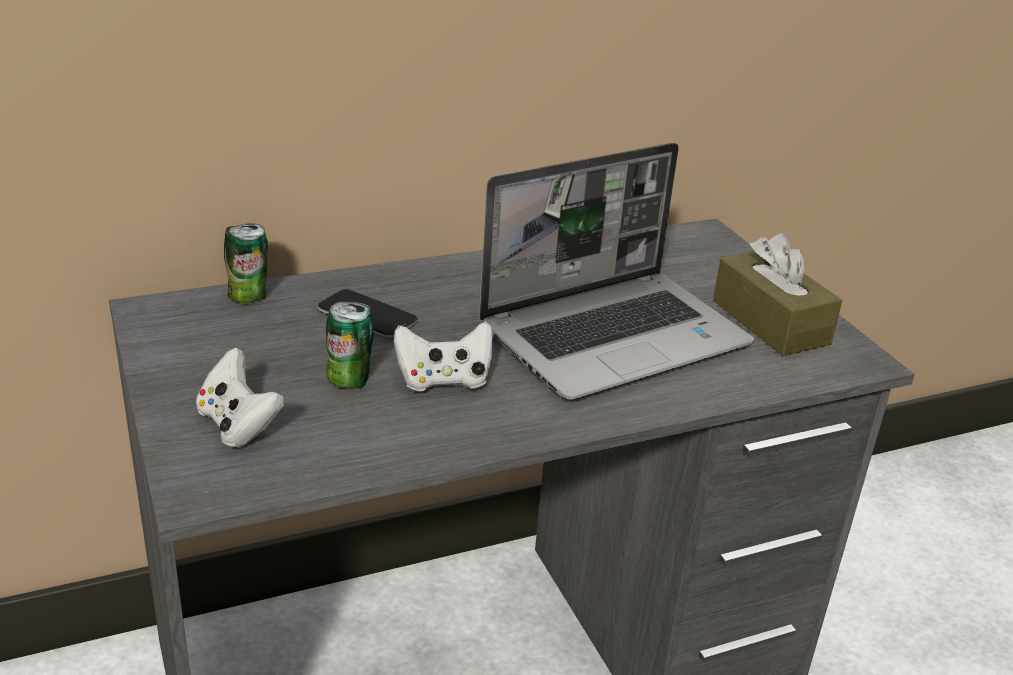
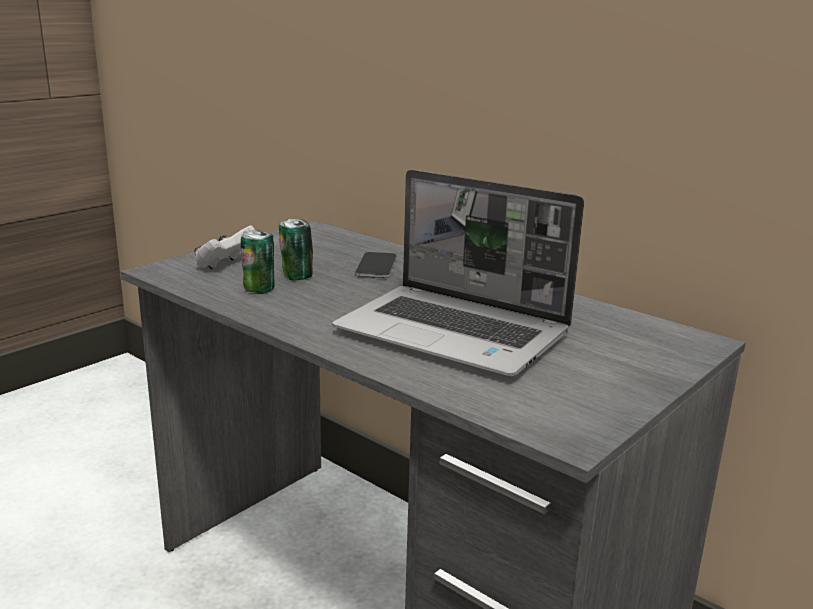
camera: 65 degrees right, 10 degrees down
can [224,223,268,303] -> can moved to [241,230,275,294]
white game controller [394,322,493,392] -> none
brown tissue box [713,233,842,356] -> none

